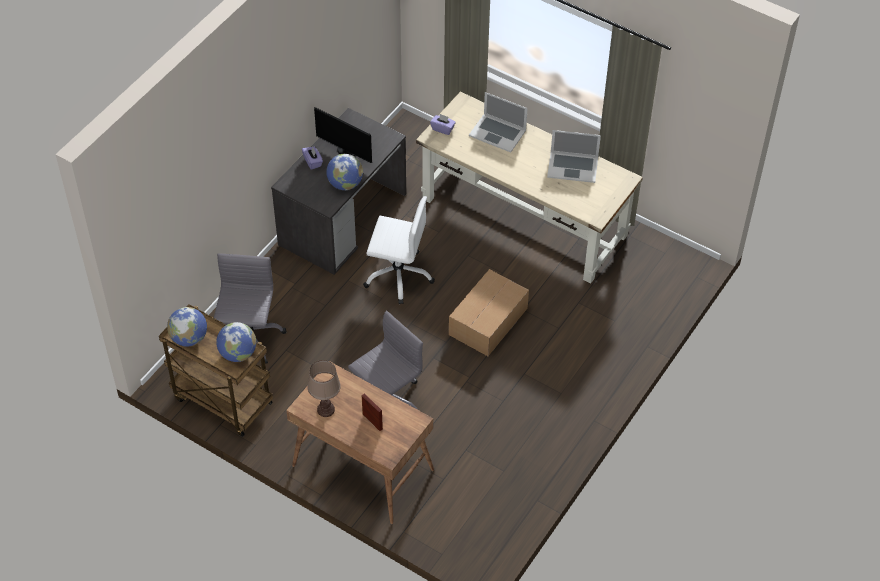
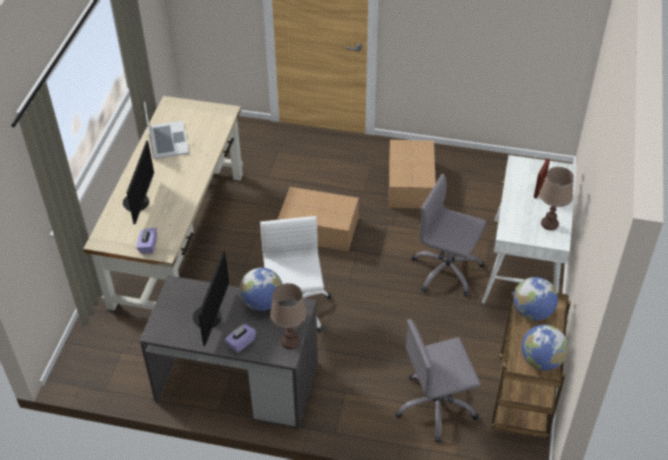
camera: 110 degrees left, 5 degrees down
brown desk [286,362,434,524] -> white desk [482,155,577,303]
laptop [469,92,528,153] -> monitor [123,140,154,224]
none -> brown table lamp [270,283,307,349]
none -> cardboard box [389,140,436,208]

